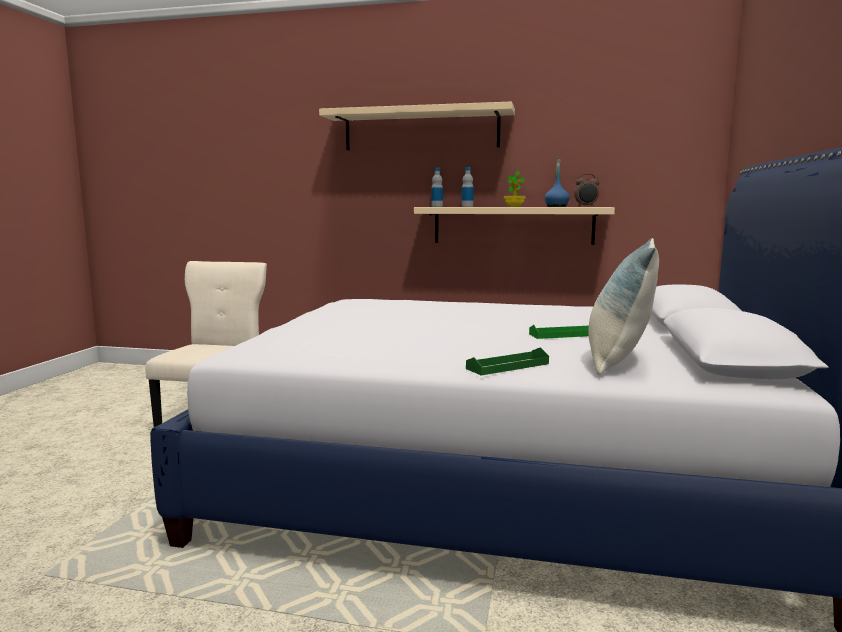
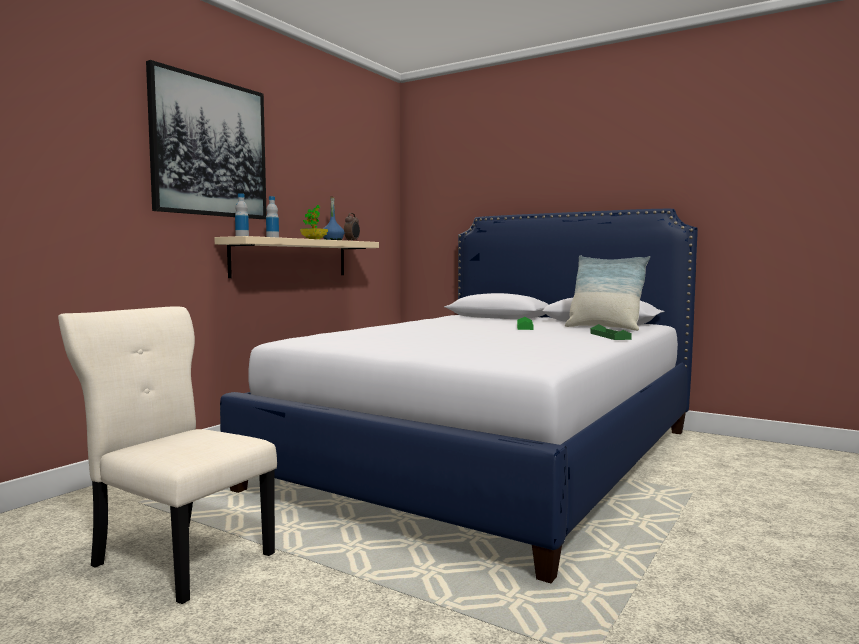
camera: 70 degrees left, 5 degrees down
beige shelf [319,101,515,150] -> picture [146,60,267,219]

